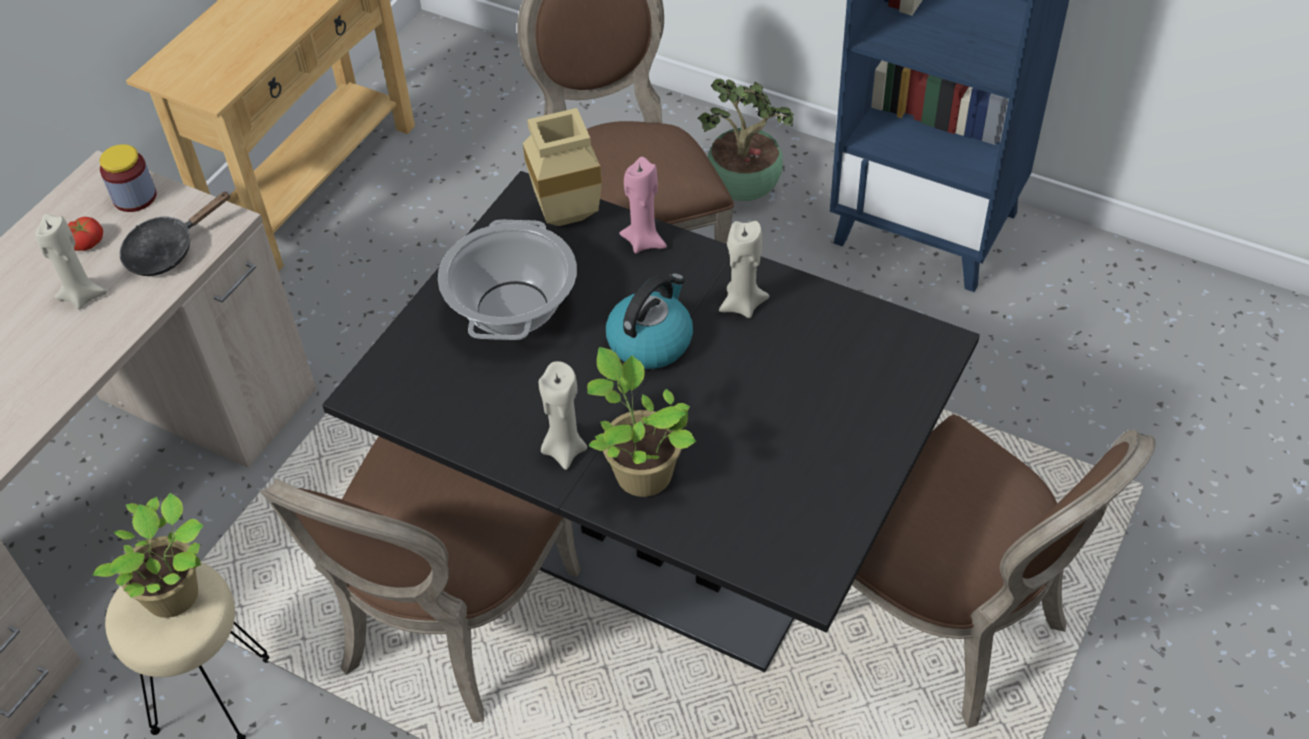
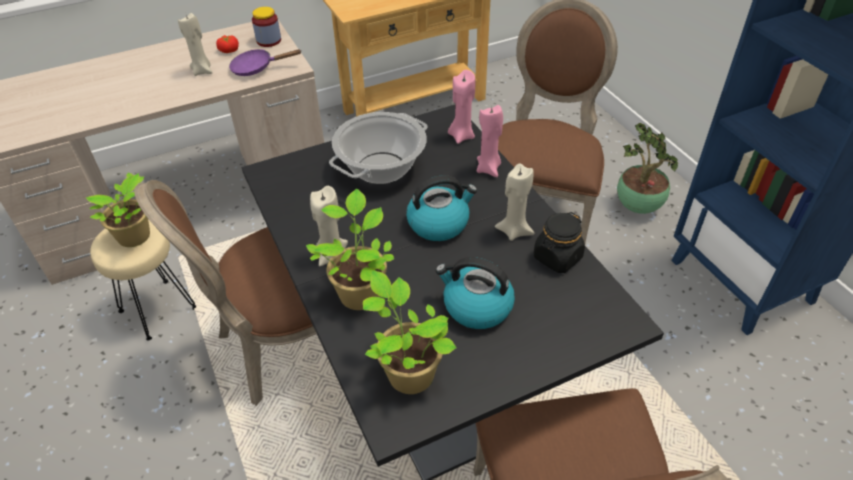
camera: 35 degrees right, 5 degrees down
black frying pan [120,191,230,276] -> purple frying pan [229,49,302,76]
beige vase [523,108,602,226] -> pink candle [448,70,475,144]
none -> potted plant [363,270,457,394]
none -> kettle [435,257,515,329]
none -> black jar [534,212,585,273]

